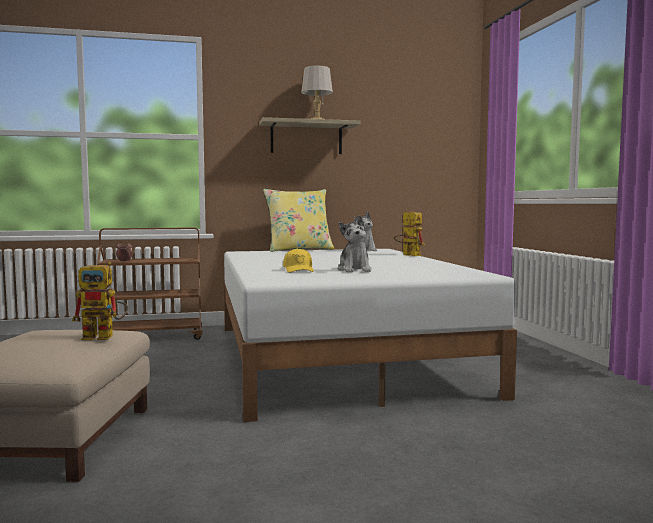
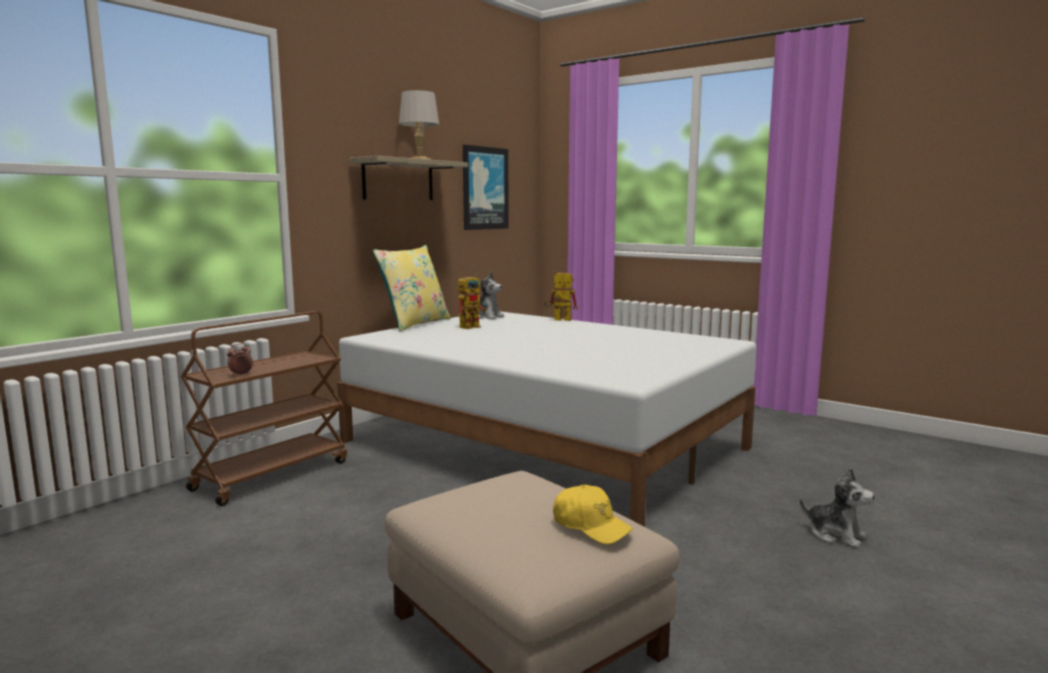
camera: 40 degrees left, 5 degrees up
toy robot [72,262,128,340] -> toy robot moved to [458,274,486,329]
yellow cap [283,248,314,273] -> yellow cap moved to [553,485,633,544]
plush toy [337,215,372,272] -> plush toy moved to [799,468,874,548]
none -> picture [463,145,509,230]

